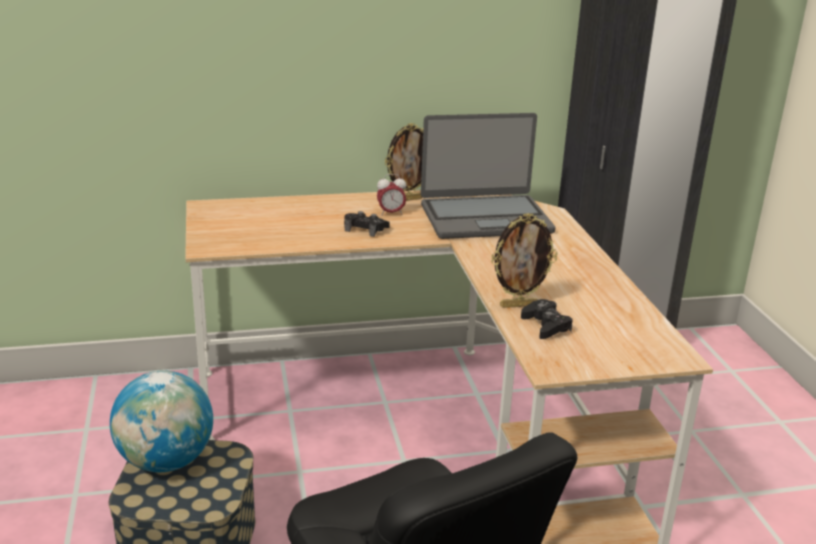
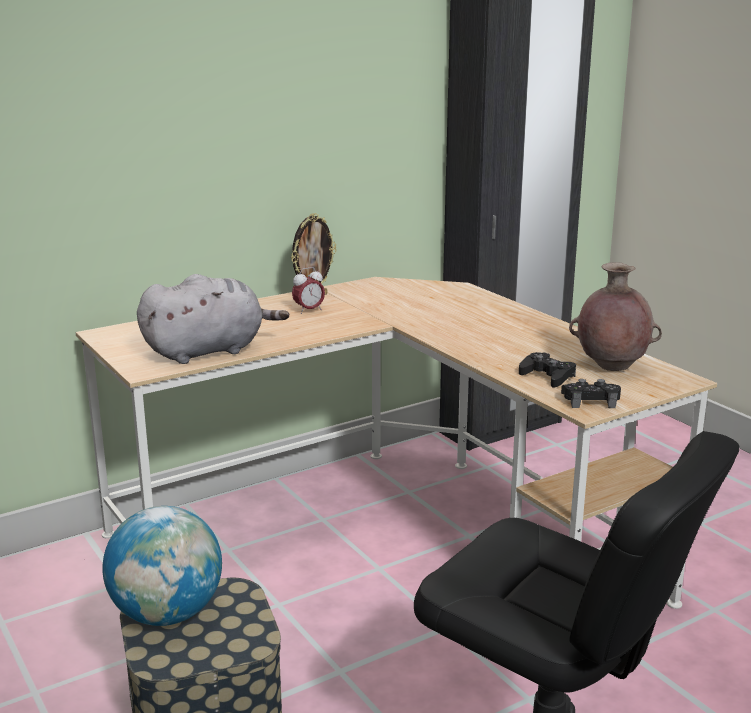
camera: 20 degrees left, 5 degrees down
black game controller [344,211,390,237] -> black game controller moved to [561,379,621,408]
laptop [421,113,556,239] -> none
picture frame [491,213,557,308] -> none
none -> grey plush toy [137,274,289,364]
none -> brown vase [569,262,662,371]

